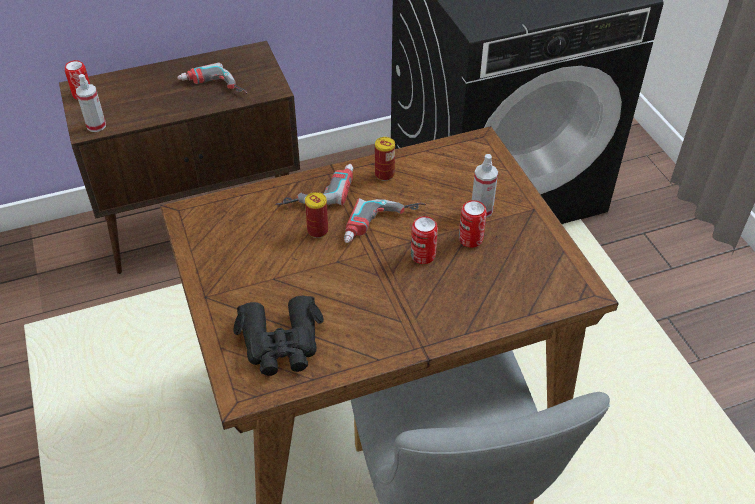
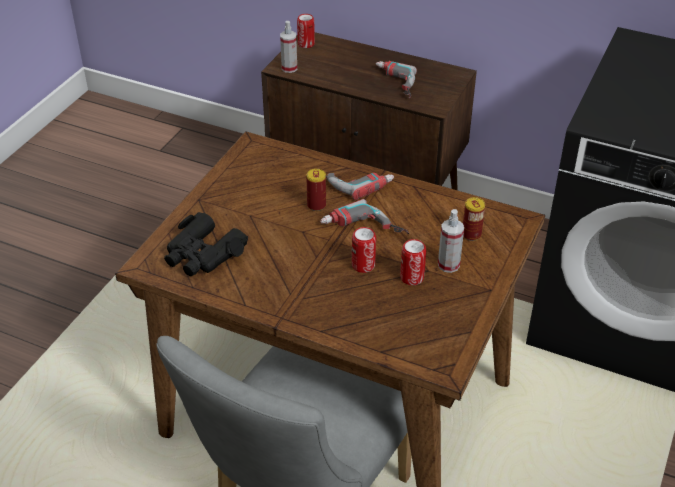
camera: 45 degrees right, 5 degrees down
can [375,137,395,181] -> can moved to [463,197,485,241]

